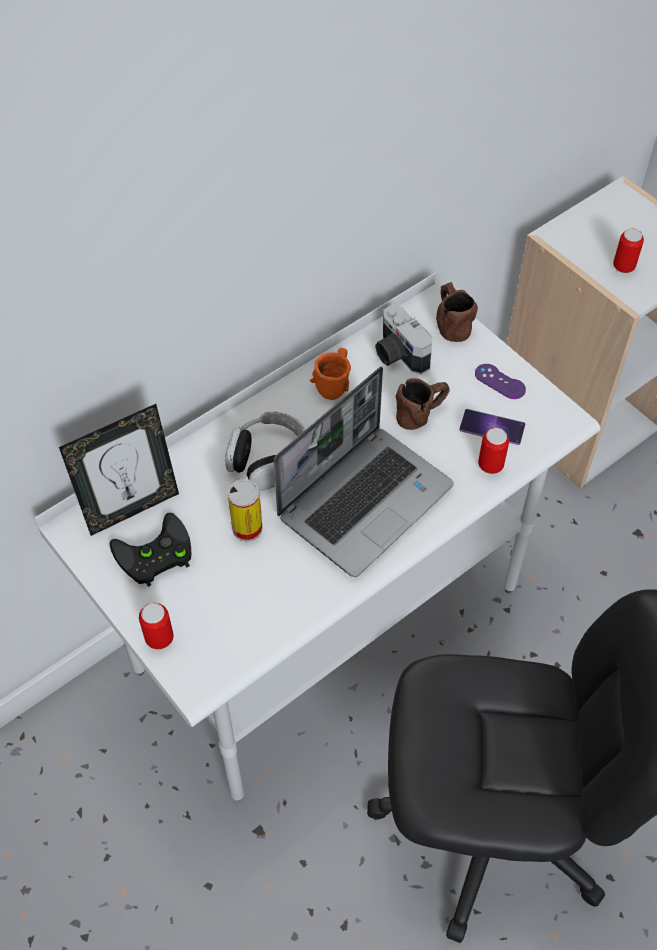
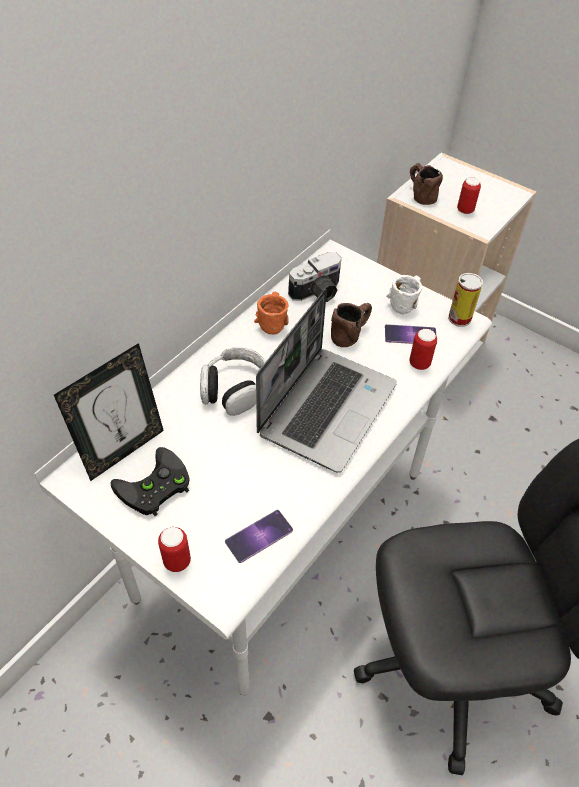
camera: 15 degrees left, 5 degrees down
can [228,479,263,542] -> can moved to [448,273,483,327]
camera [375,304,432,374] -> camera turned 75 degrees counterclockwise [288,252,342,302]
brown mug [436,282,478,342] -> brown mug moved to [410,163,443,205]
purple game controller [475,364,526,399] -> white mug [386,275,422,314]
none -> phone [225,510,293,563]

